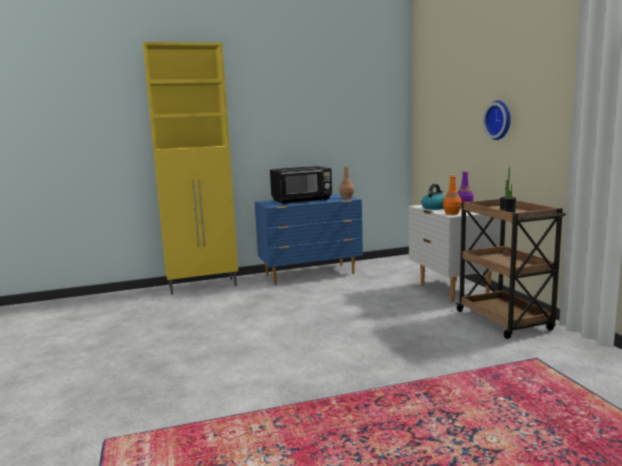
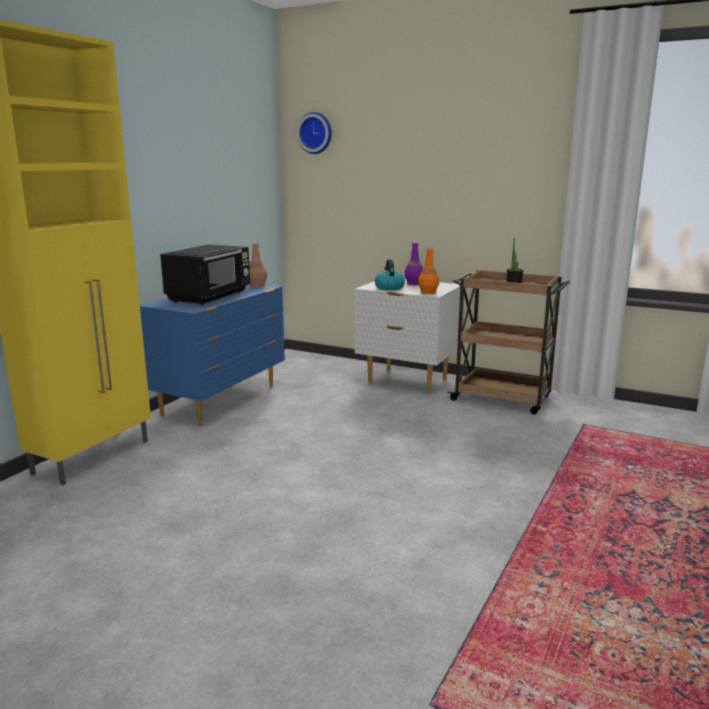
camera: 45 degrees left, 5 degrees up
wall clock [483,100,511,140] -> wall clock moved to [297,112,332,154]

